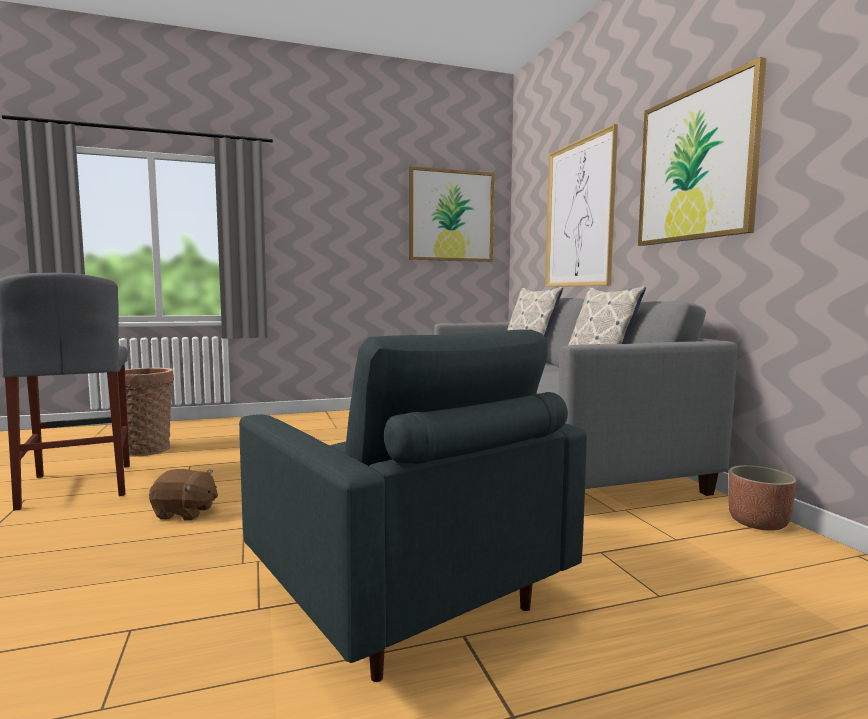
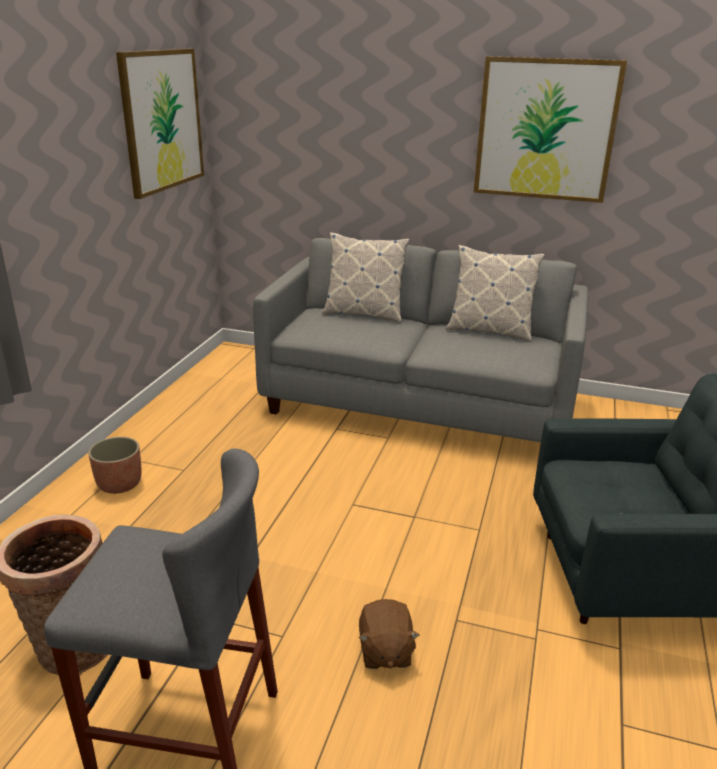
camera: 55 degrees left, 20 degrees up
brown plush toy [149,469,218,520] -> brown plush toy turned 135 degrees clockwise [359,599,420,669]
picture [545,124,618,287] -> none
planter [728,465,796,531] -> planter moved to [88,437,141,494]

